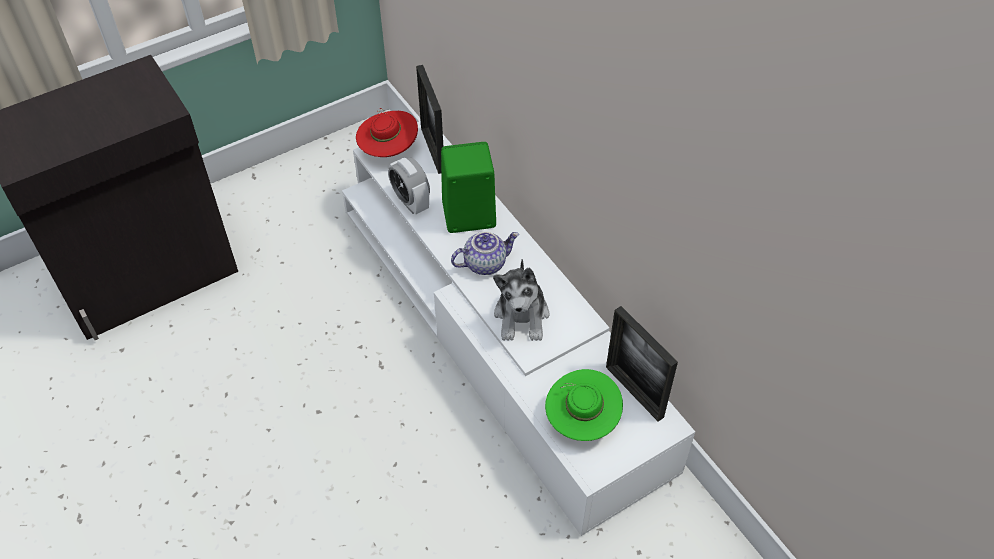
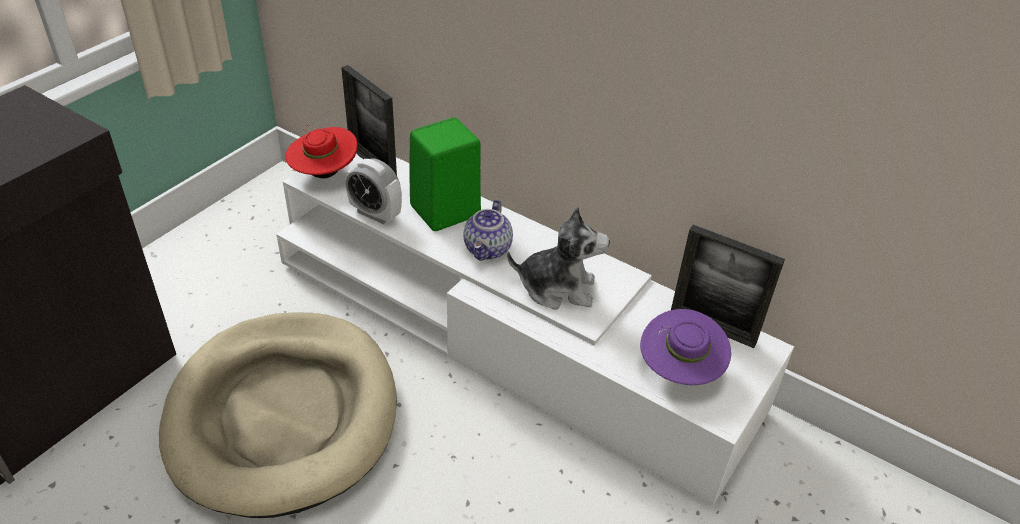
camera: 25 degrees left, 10 degrees down
teapot [451,232,519,275] -> teapot turned 150 degrees clockwise [464,199,513,261]
plush toy [493,259,550,341] -> plush toy turned 60 degrees counterclockwise [507,207,610,310]
green hat [545,369,623,441] -> purple hat [640,309,731,385]
none -> beige dog bed [159,312,397,518]

